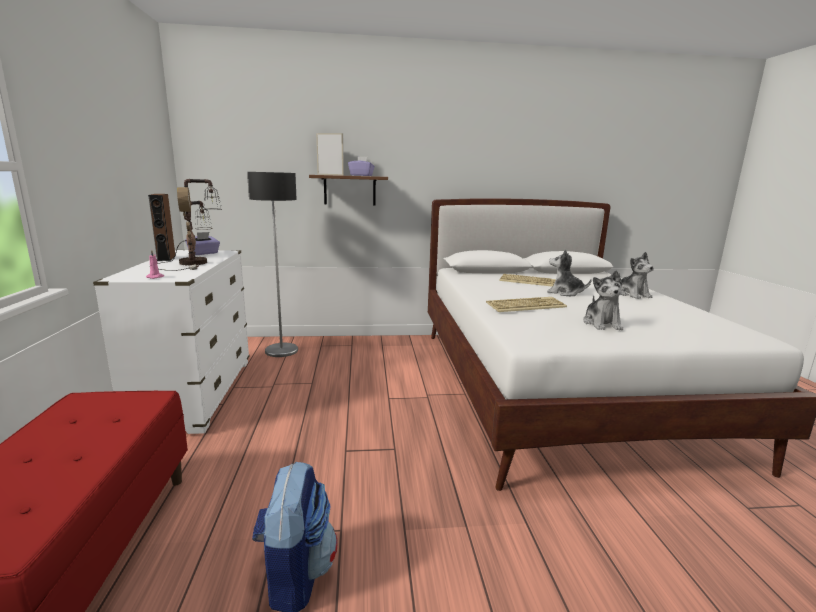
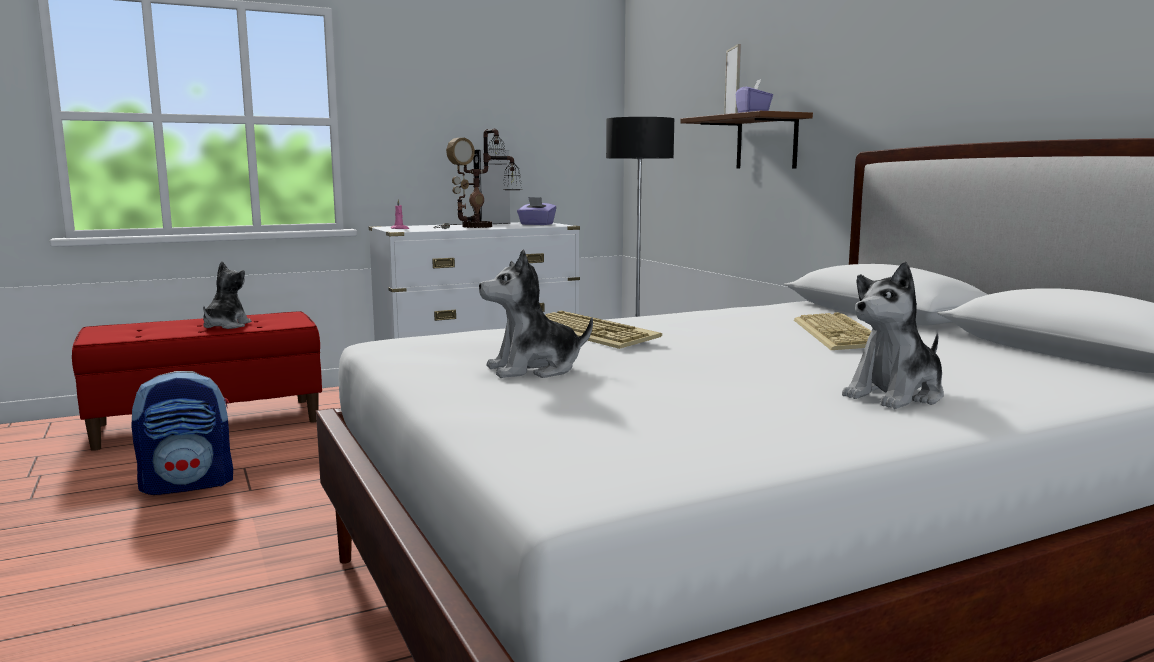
camera: 70 degrees right, 5 degrees down
brown speaker [148,194,175,261] -> grey speaker [473,150,510,224]
plush toy [547,249,592,296] -> plush toy moved to [203,261,252,329]

